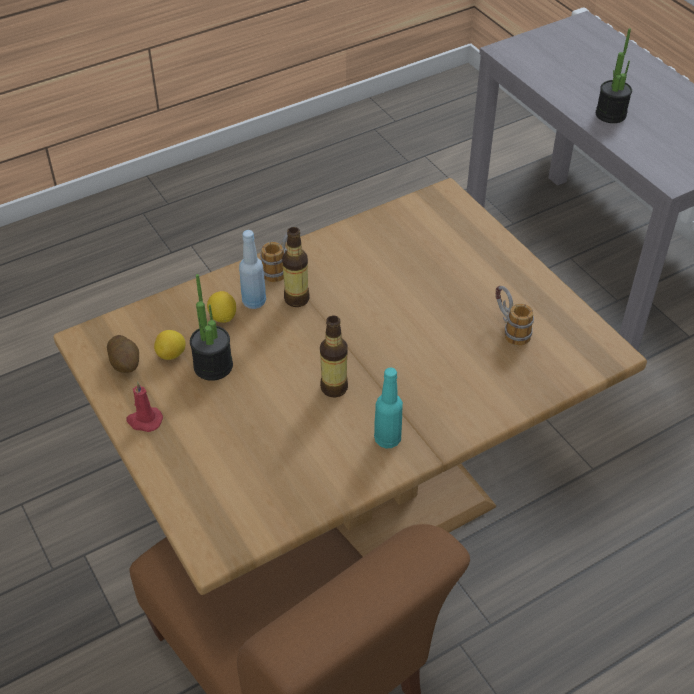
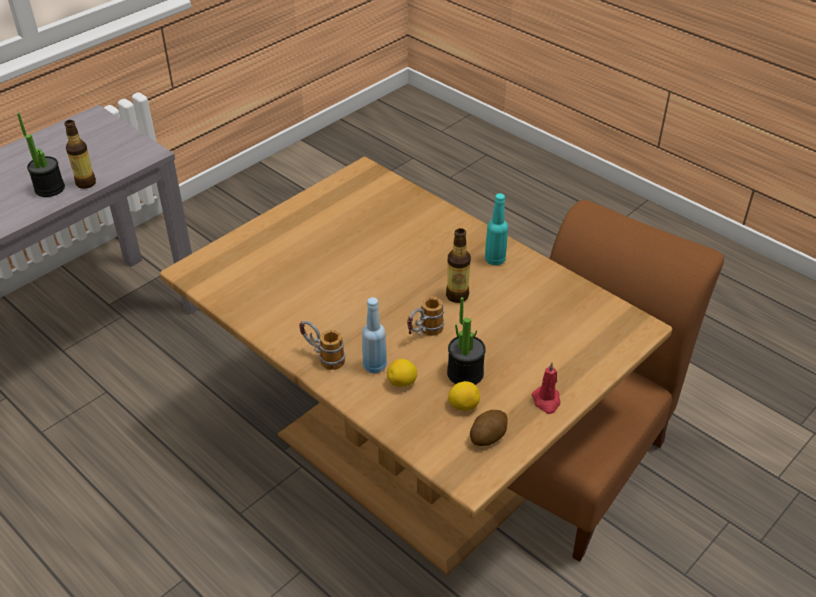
camera: 105 degrees left, 5 degrees down
bottle [282,227,310,307] -> bottle moved to [64,120,96,189]
mug [495,286,534,346] -> mug moved to [407,297,444,336]

